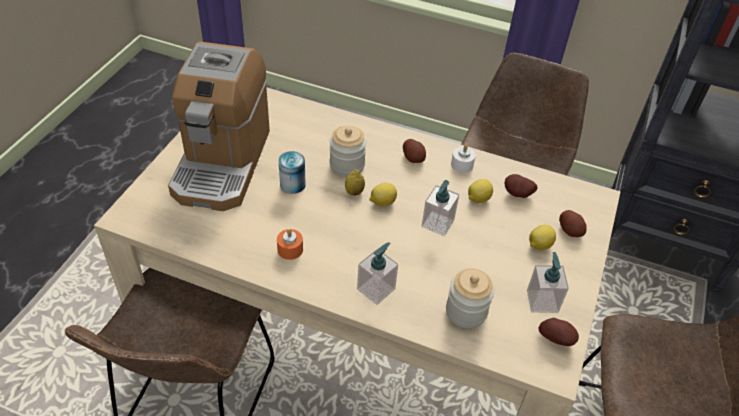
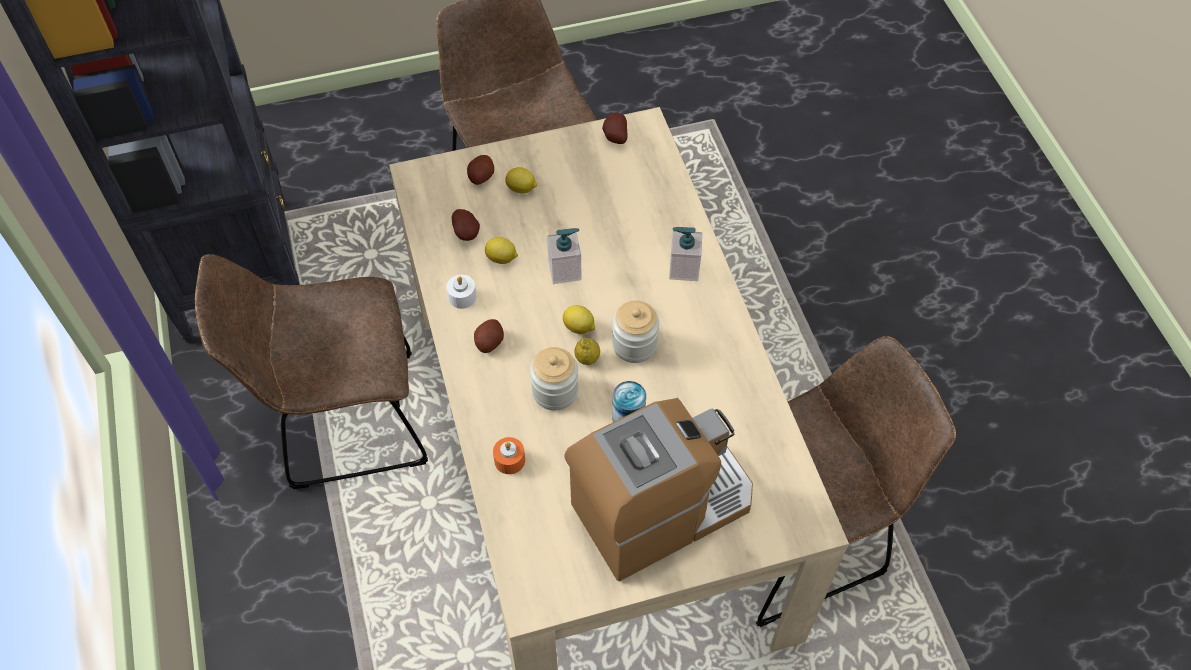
camera: 125 degrees left, 10 degrees up
orange candle [277,229,303,260] -> orange candle moved to [493,437,525,474]
jar [446,268,494,328] -> jar moved to [612,300,659,363]
soap dispenser [527,252,569,313] -> none

